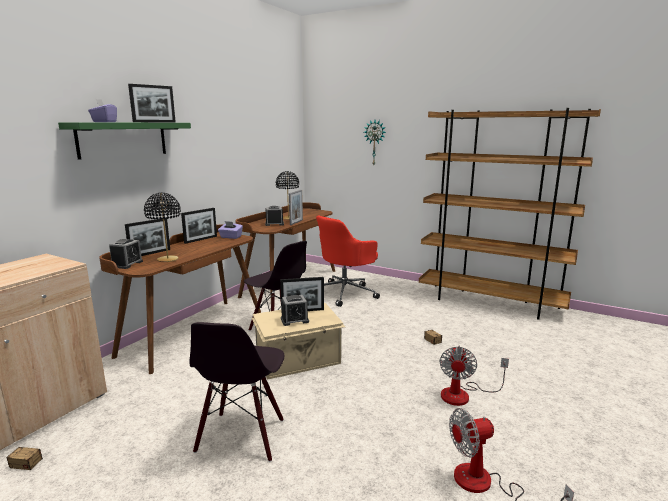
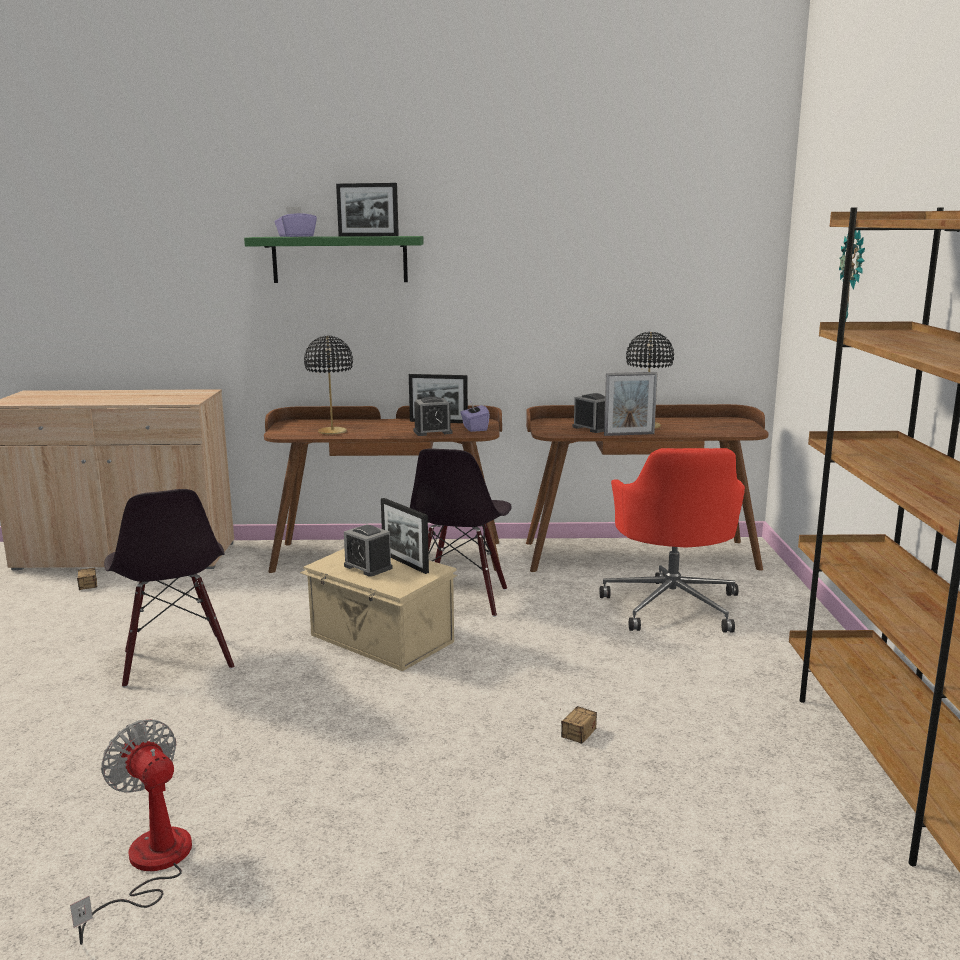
camera: 60 degrees right, 0 degrees up
alarm clock [109,239,143,269] -> alarm clock moved to [413,396,453,436]
picture frame [125,218,170,256] -> none
black chair [190,322,284,462] -> black chair turned 90 degrees counterclockwise [104,489,234,688]
red office chair [316,215,380,307] -> red office chair turned 105 degrees counterclockwise [600,448,745,632]
fan [439,345,509,406] -> none

